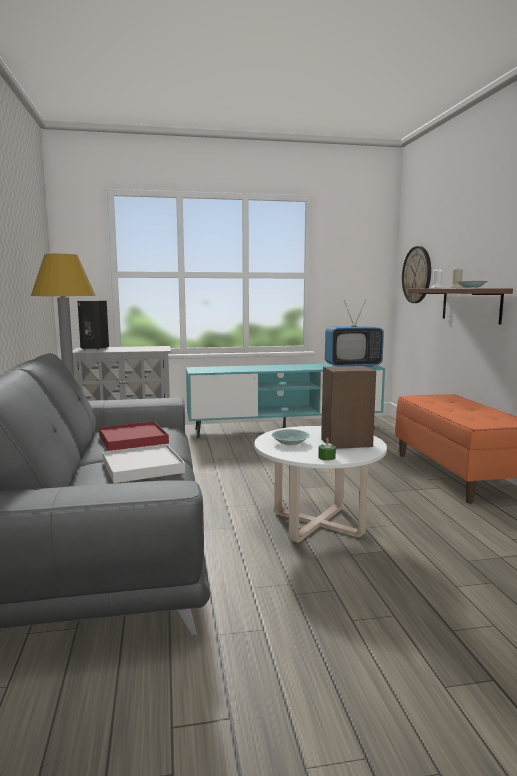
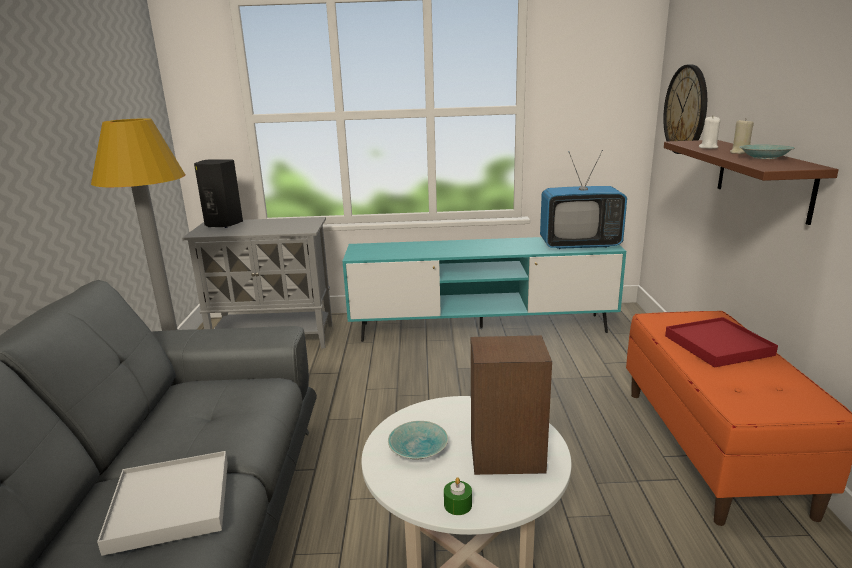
camera: 10 degrees right, 10 degrees up
red tray [99,421,169,451] -> red tray moved to [665,317,778,368]

